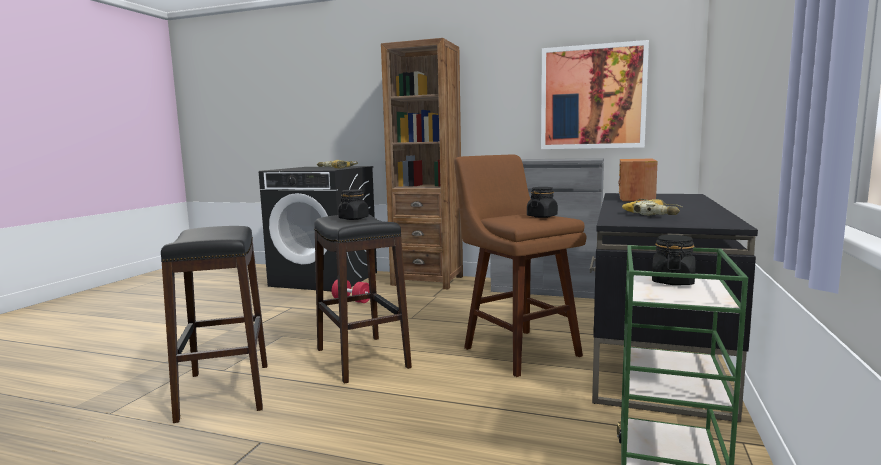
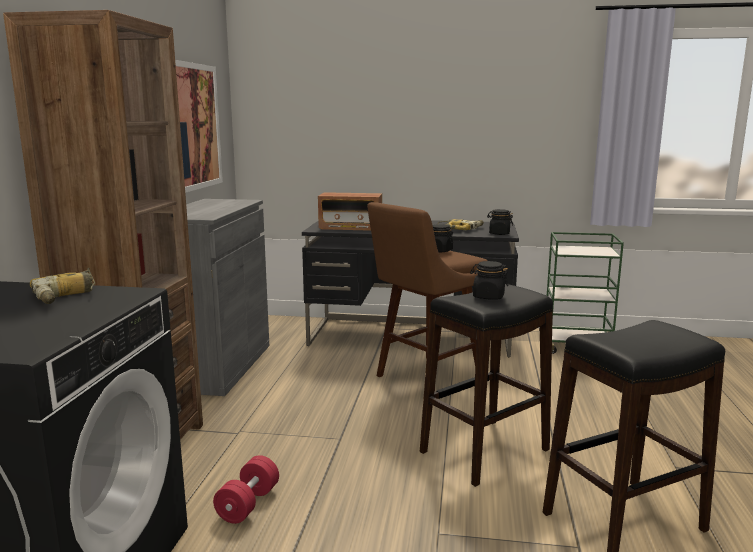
camera: 100 degrees left, 5 degrees up
black jar [652,235,695,285] -> black jar moved to [487,209,513,235]

